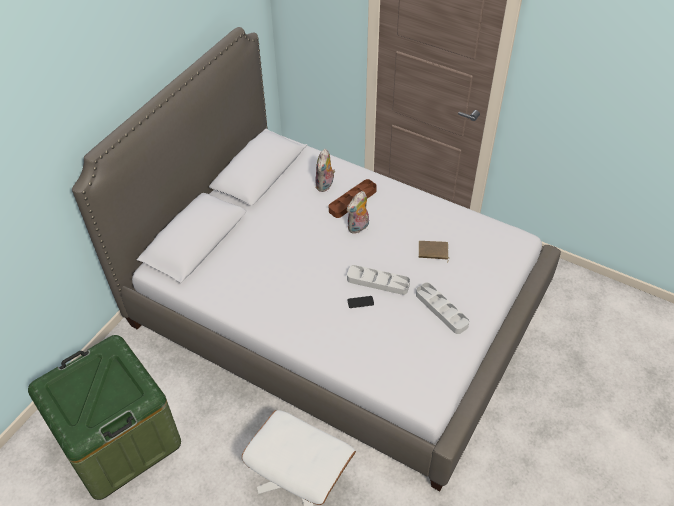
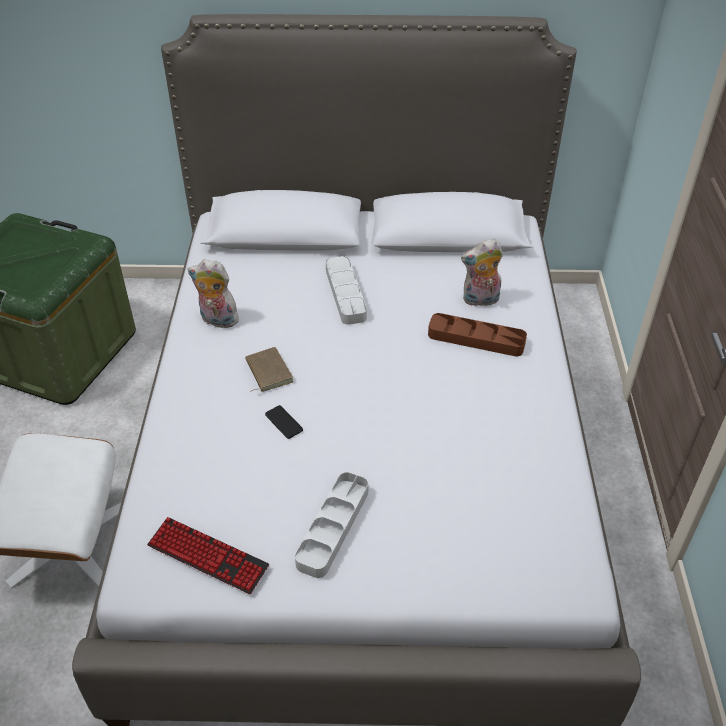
camera: 60 degrees right, 5 degrees down
plush toy [347,191,369,233] -> plush toy moved to [188,259,239,328]
grey tray [347,265,410,295] -> grey tray moved to [326,256,367,325]
brown book [419,241,450,263] -> brown book moved to [245,347,293,392]
none -> keyboard [147,517,269,594]

